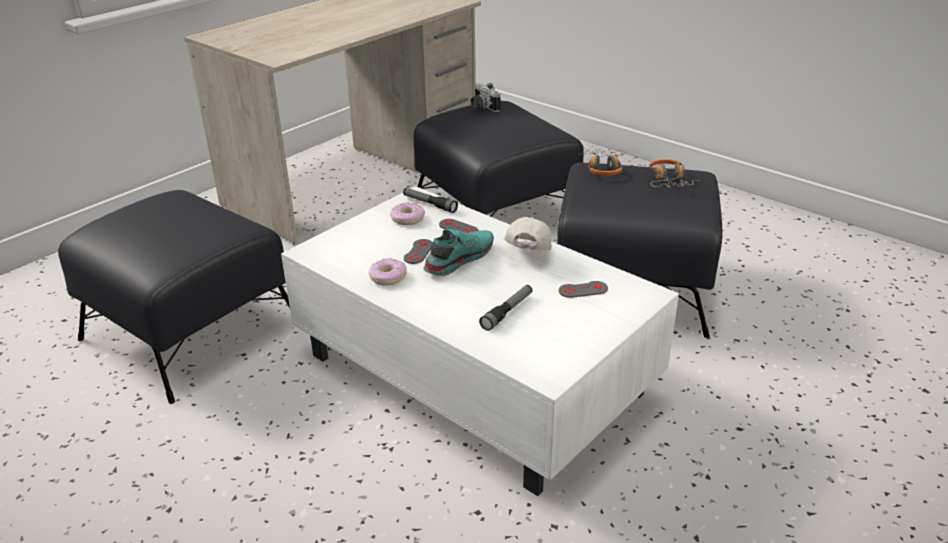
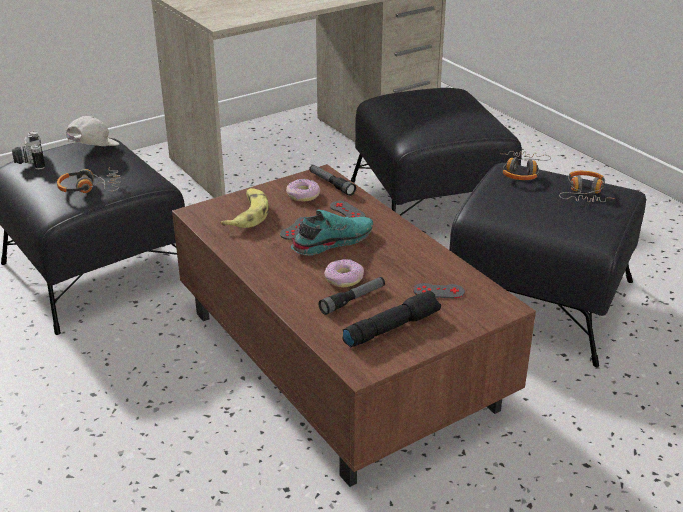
camera: 15 degrees right, 0 degrees up
white coffee table [281,186,679,496] -> brown coffee table [172,164,536,487]
donut [368,258,407,286] -> donut moved to [324,259,364,287]
camera [470,83,501,112] -> camera moved to [12,131,45,170]
white cap [504,217,552,252] -> white cap moved to [66,116,120,146]
none -> headphones [57,167,121,193]
none -> banana [221,188,268,228]
none -> black flashlight [342,291,441,348]

